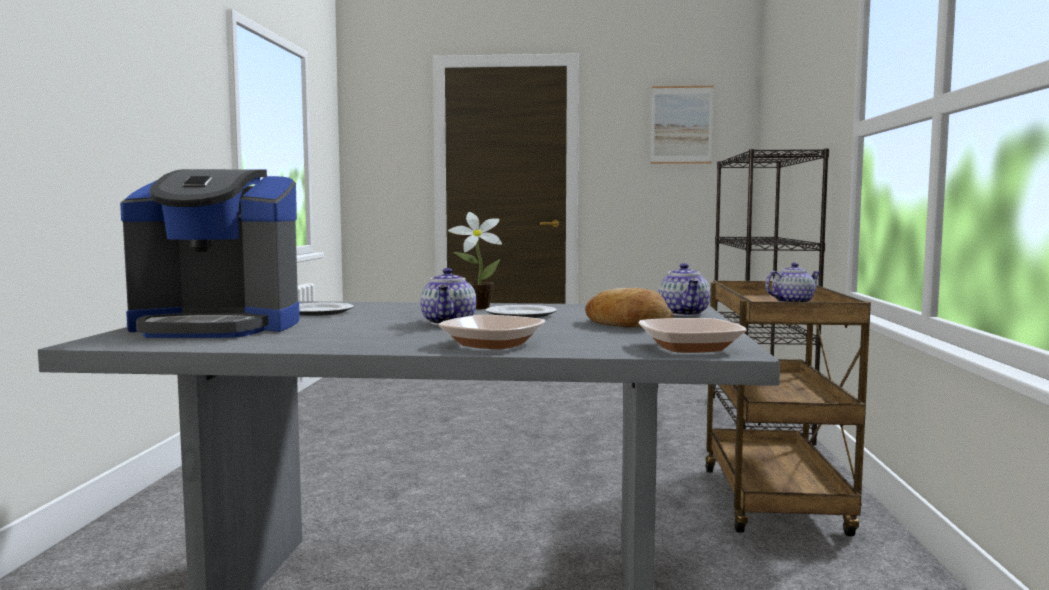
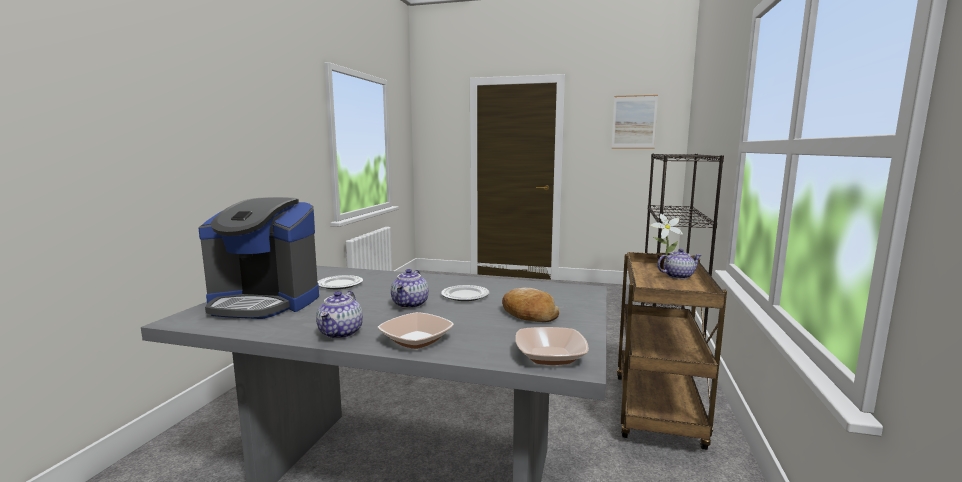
camera: 10 degrees right, 5 degrees up
potted plant [448,212,502,309] -> potted plant moved to [651,214,683,269]
teapot [658,263,710,316] -> teapot moved to [316,291,363,339]

